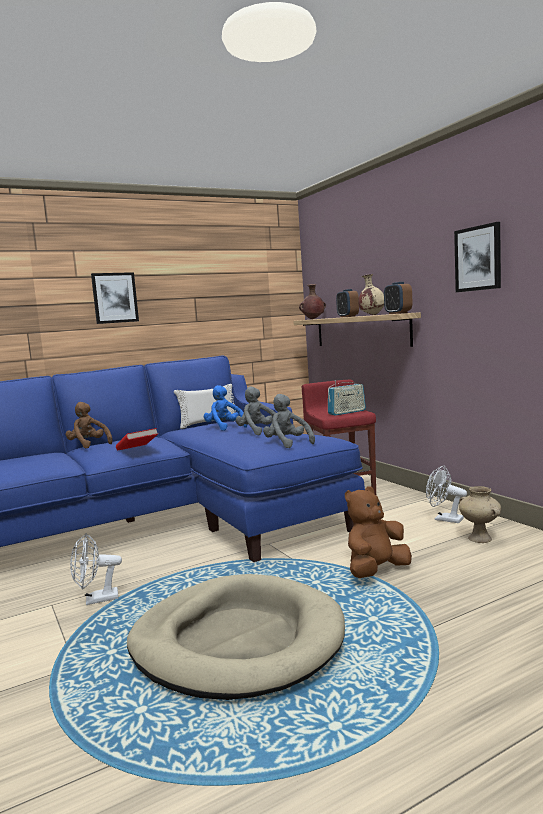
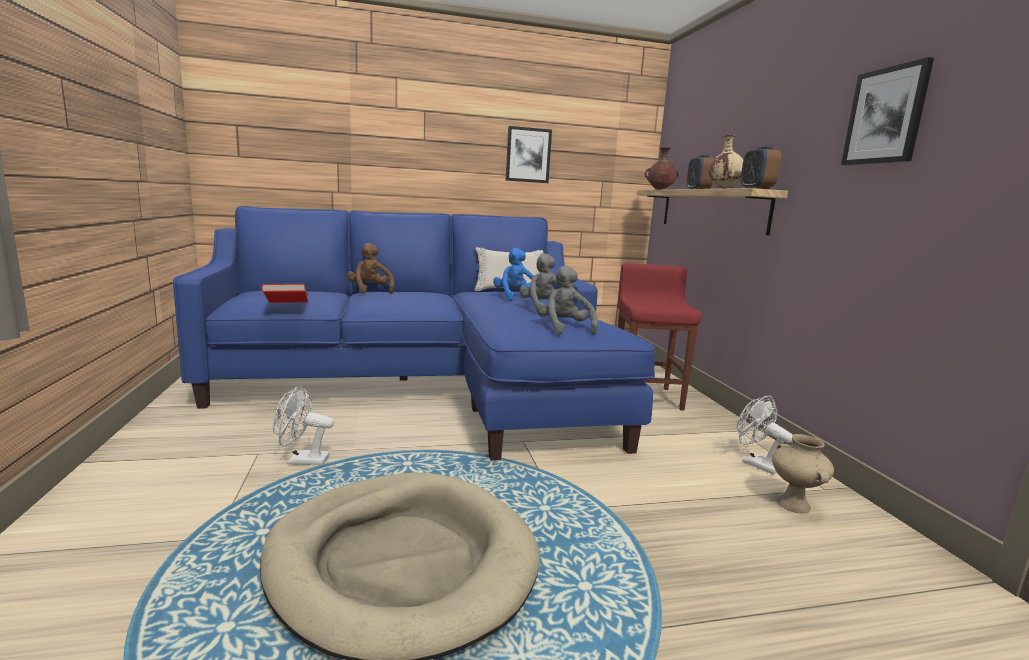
camera: 15 degrees right, 5 degrees up
picture [91,272,139,324] -> picture moved to [505,126,552,183]
red book [116,428,158,450] -> red book moved to [261,284,308,303]
radio [328,380,366,415] -> none
brown plush toy [345,486,412,578] -> none

